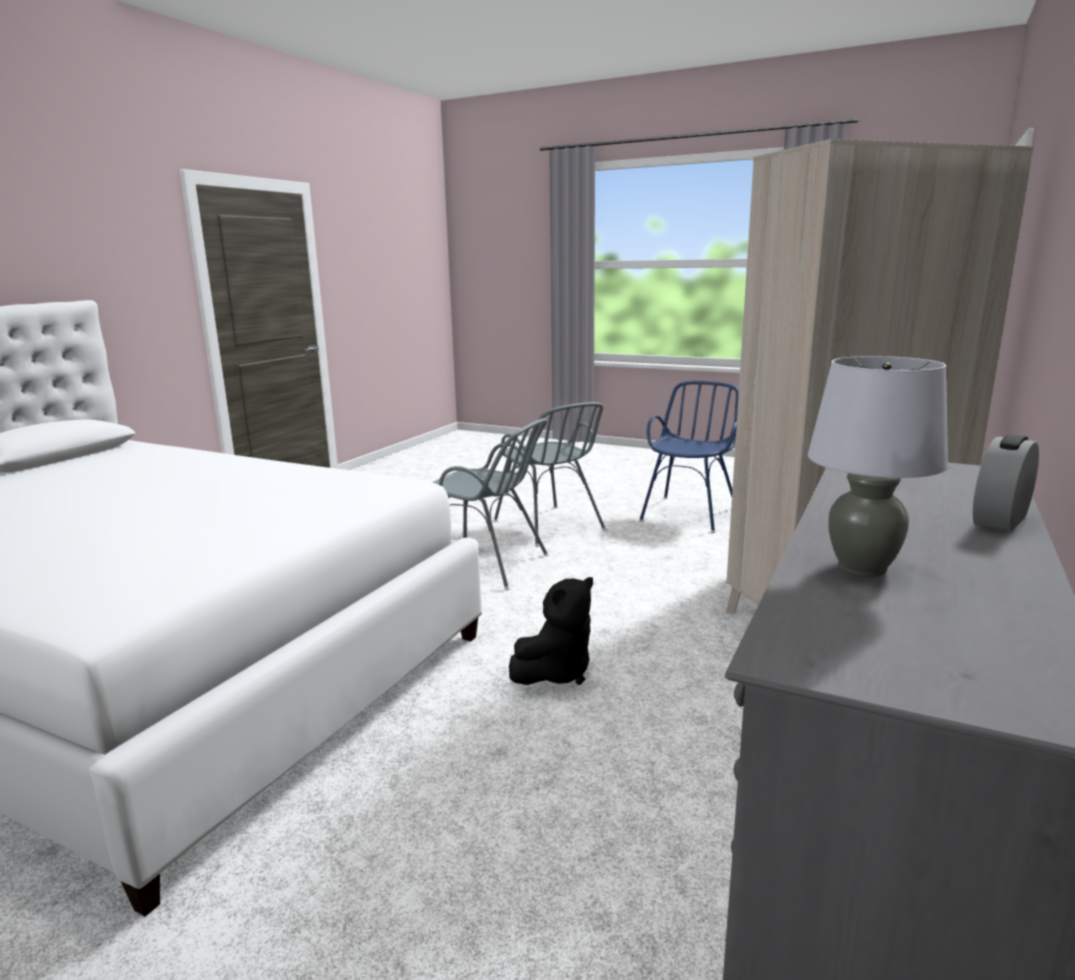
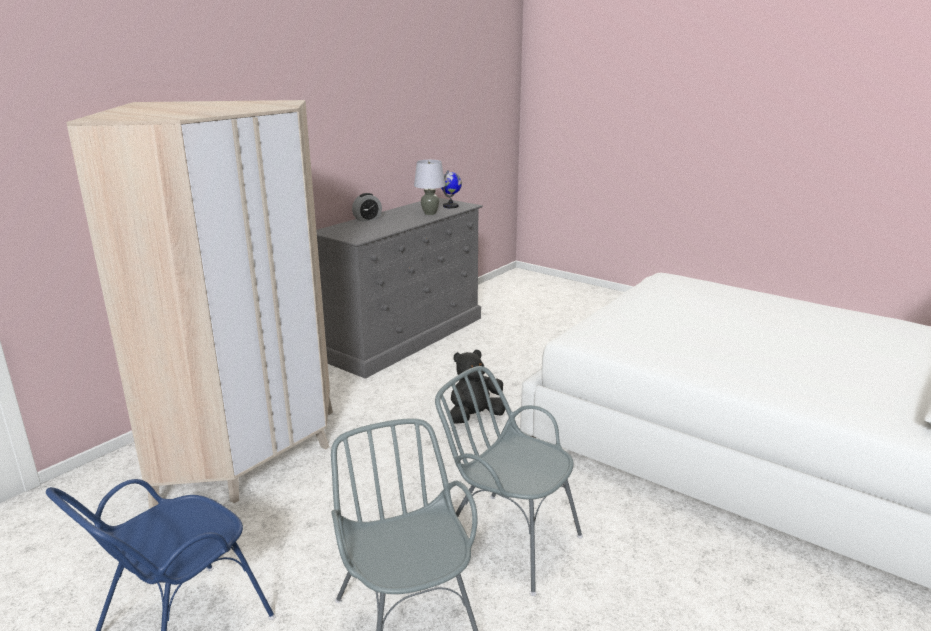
camera: 170 degrees left, 5 degrees up
none -> globe [441,170,462,208]

